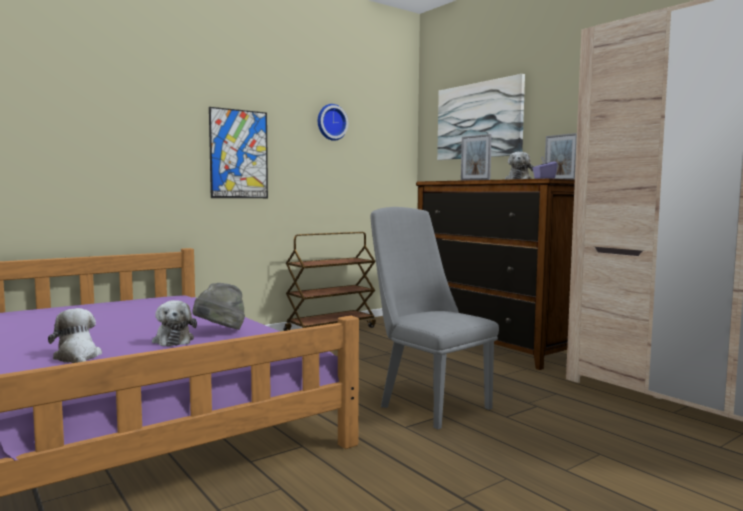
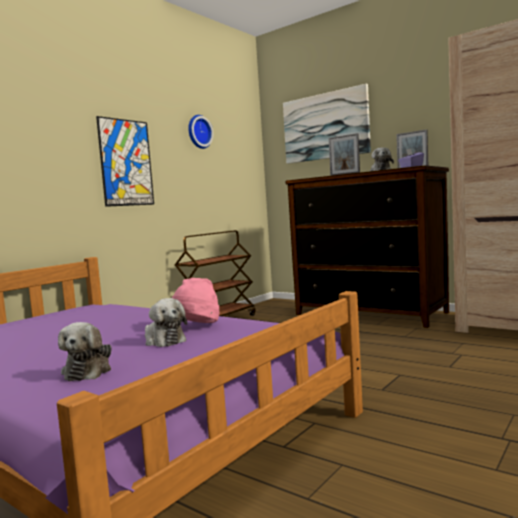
camera: 15 degrees left, 0 degrees up
plush toy [48,308,102,363] -> plush toy turned 135 degrees counterclockwise [58,322,111,381]
grey hat [192,283,245,330] -> pink hat [172,278,220,323]
grey chair [371,207,499,429] -> none

